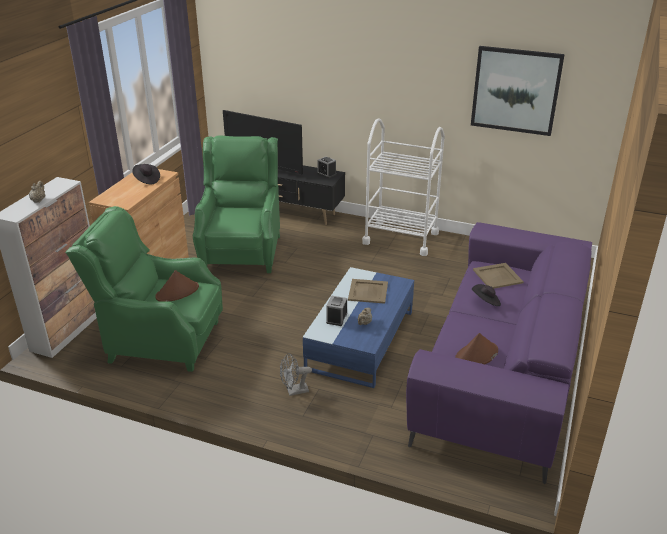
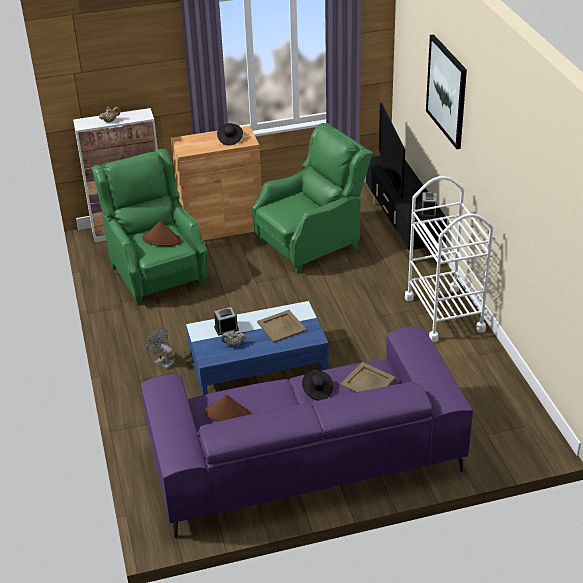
camera: 55 degrees right, 5 degrees up
picture [471,46,565,136] -> picture moved to [426,34,467,149]

